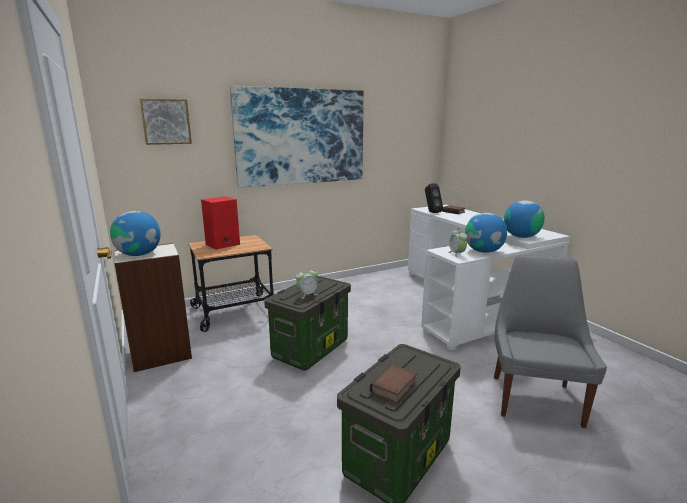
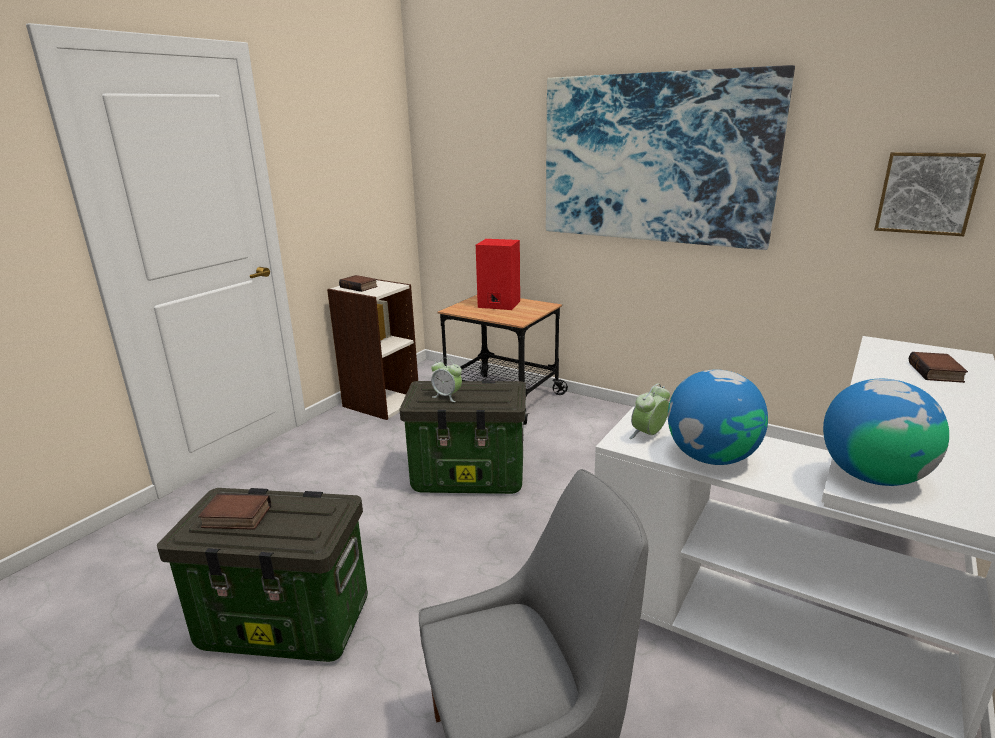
camera: 60 degrees right, 5 degrees up
globe [110,211,161,256] -> book [339,275,378,292]
picture [140,98,192,145] -> picture moved to [874,152,986,236]
black speaker [425,183,443,213] -> none

